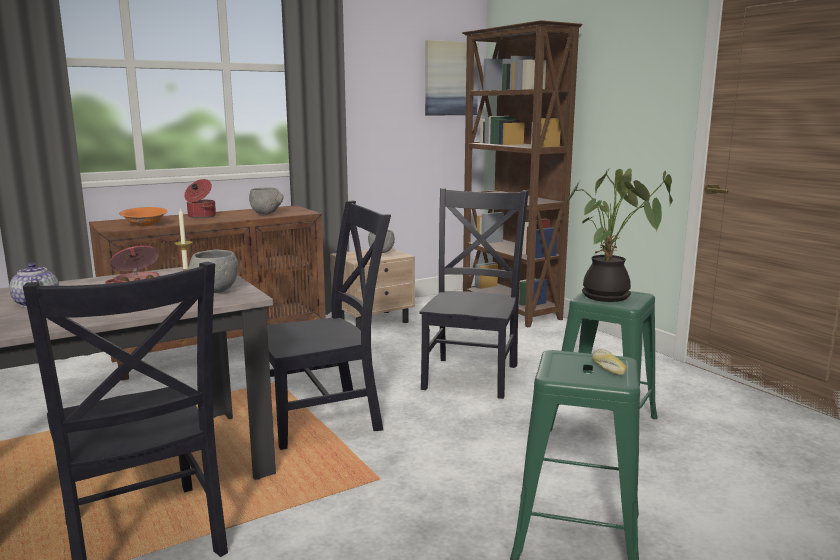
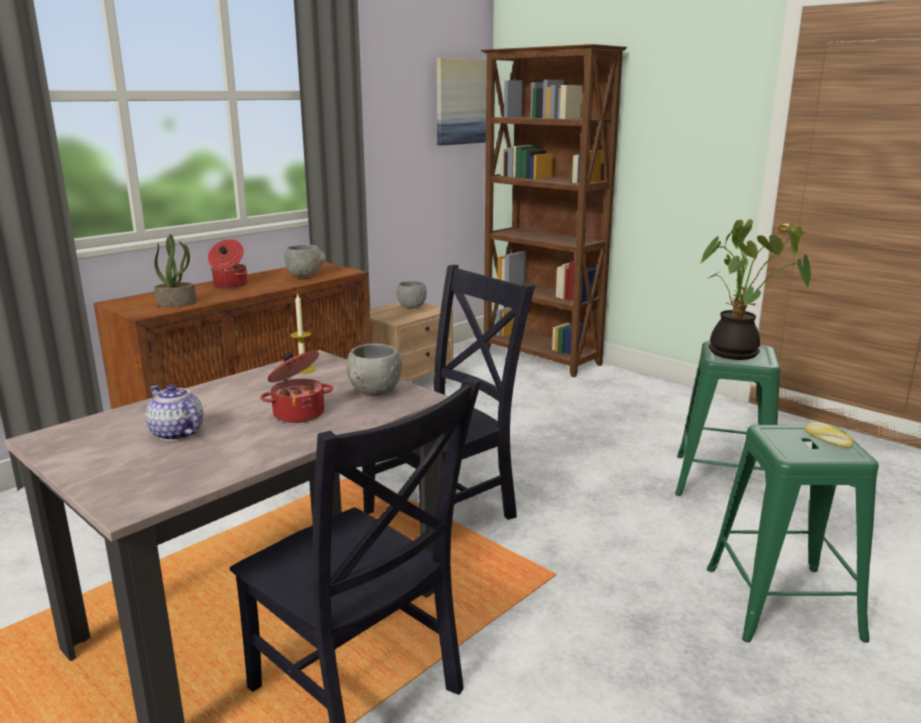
camera: 15 degrees left, 5 degrees up
orange bowl [119,207,167,227] -> potted plant [154,234,197,307]
black chair [419,188,529,399] -> none

